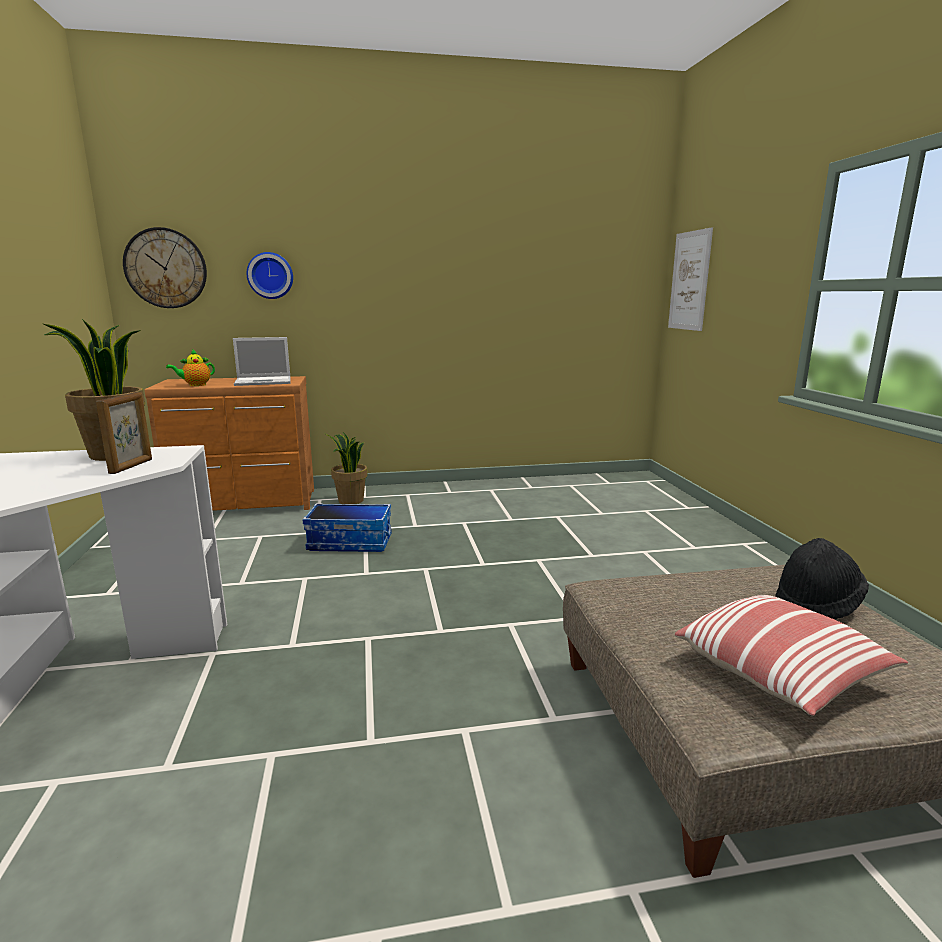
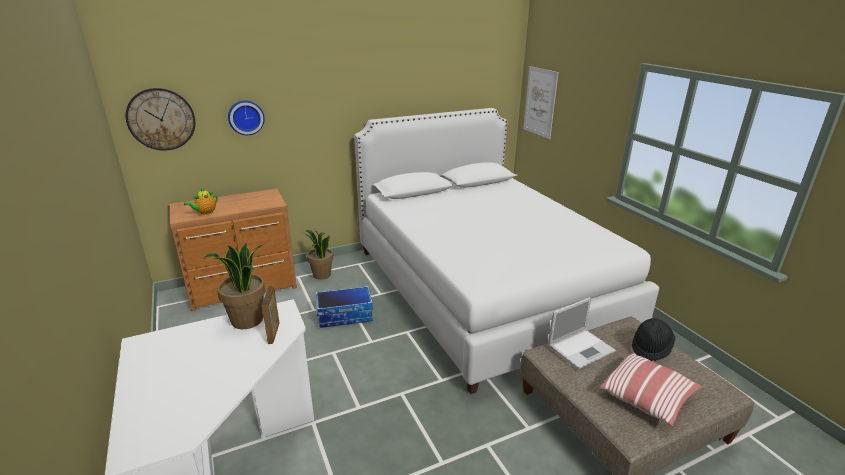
camera: 15 degrees left, 10 degrees up
laptop [233,337,291,386] -> laptop moved to [548,297,616,370]
none -> white bed [354,108,659,394]

